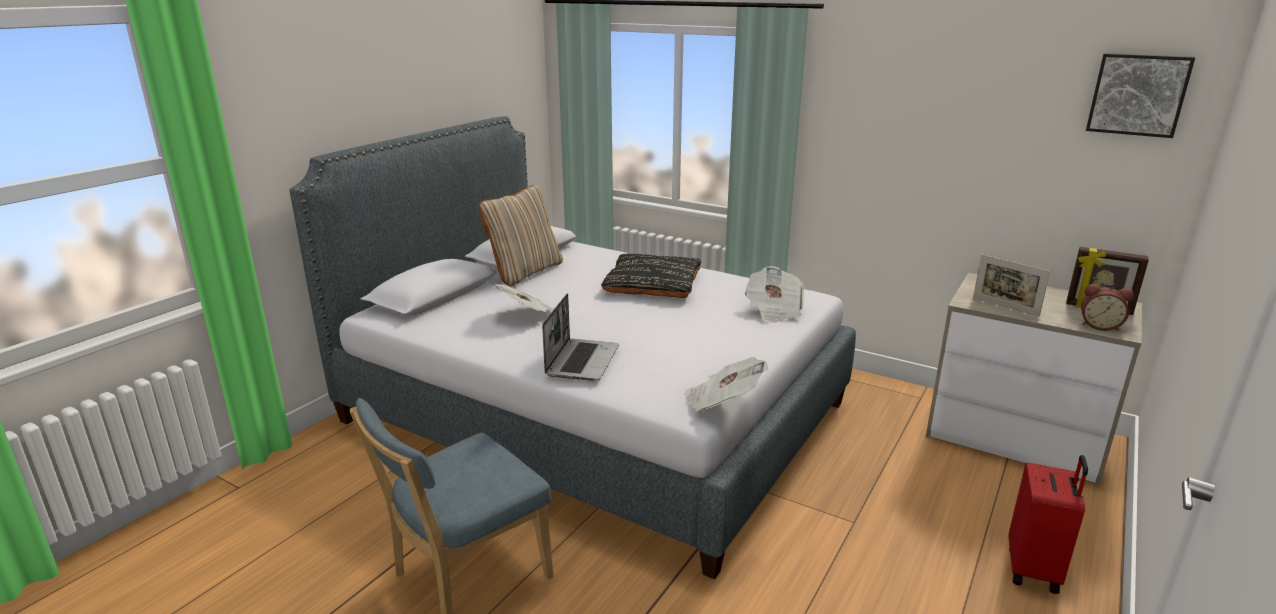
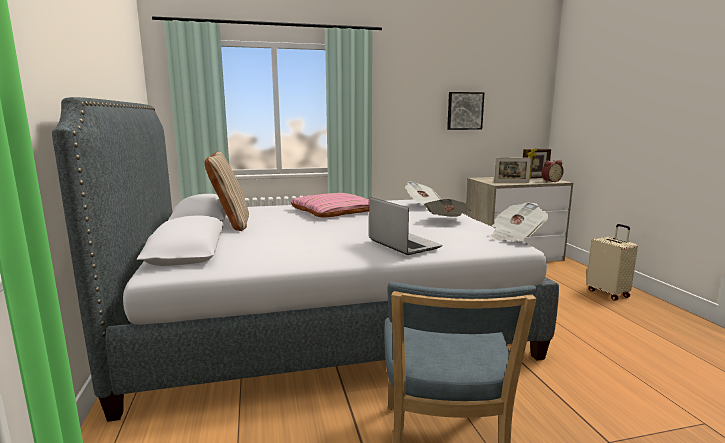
camera: 45 degrees left, 10 degrees down
newspaper [492,284,554,312] -> newspaper moved to [424,199,471,217]
black pillow [601,253,701,298] -> pink pillow [291,193,369,218]
red suitcase [1009,455,1088,594] -> beige suitcase [586,224,638,301]
picture [1086,53,1195,138] -> picture moved to [447,92,485,130]

